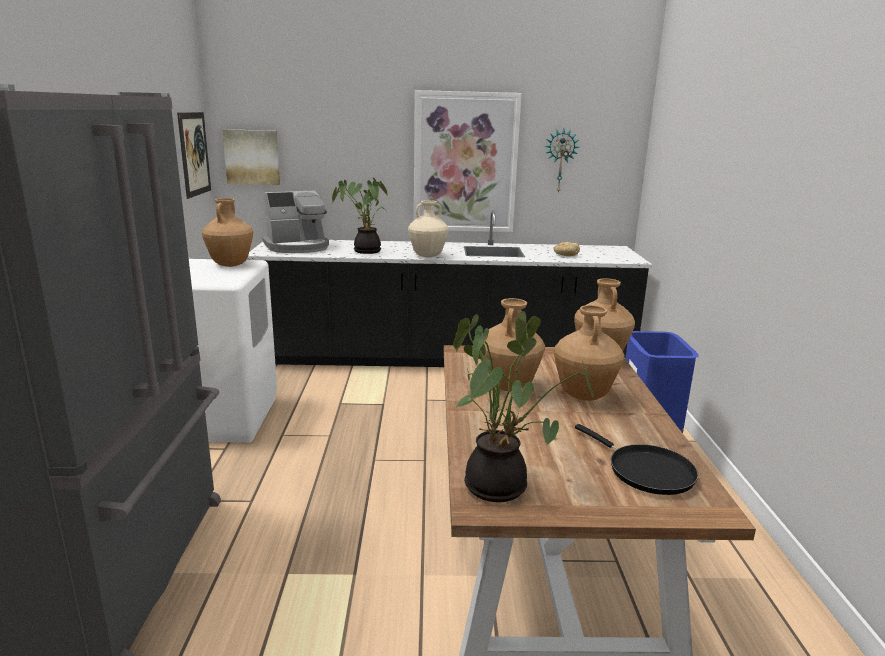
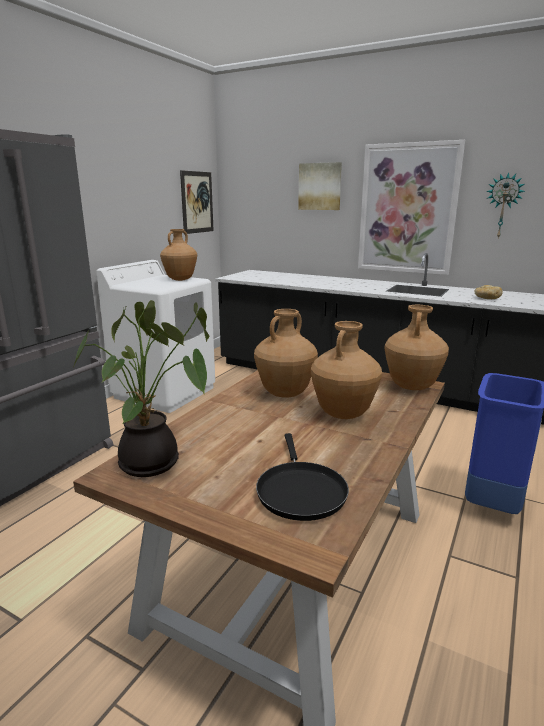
camera: 30 degrees right, 0 degrees up
picture [222,129,280,185] -> picture moved to [298,162,342,210]
coffee machine [262,191,329,253] -> none
potted plant [332,177,388,254] -> none
beige vase [408,200,449,257] -> none

